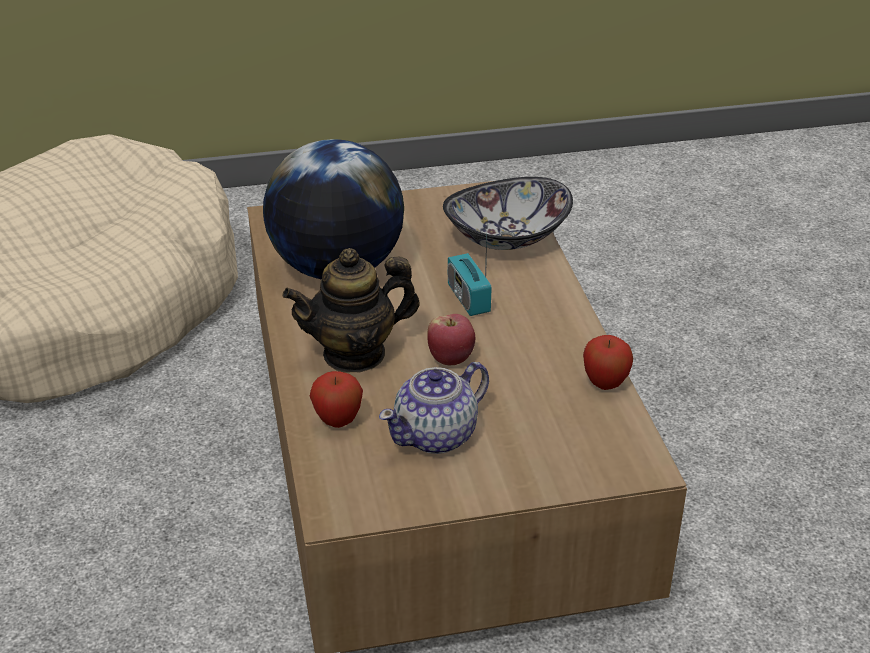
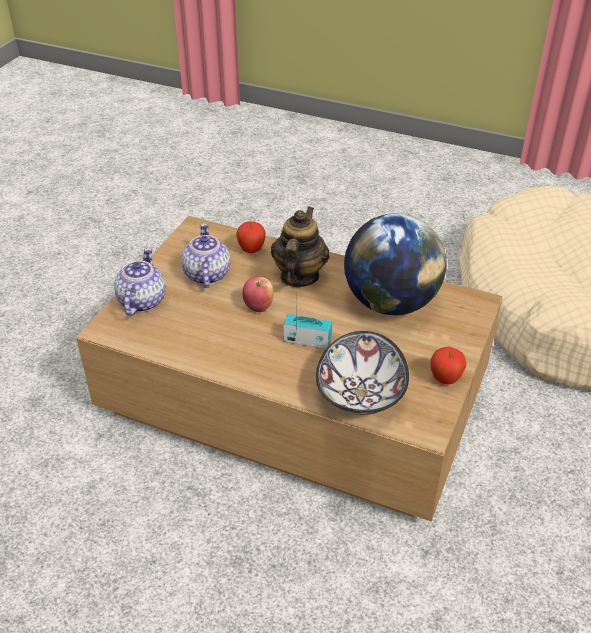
camera: 125 degrees right, 5 degrees up
apple [583,335,633,390] -> apple moved to [430,347,466,384]
none -> teapot [114,248,166,316]

